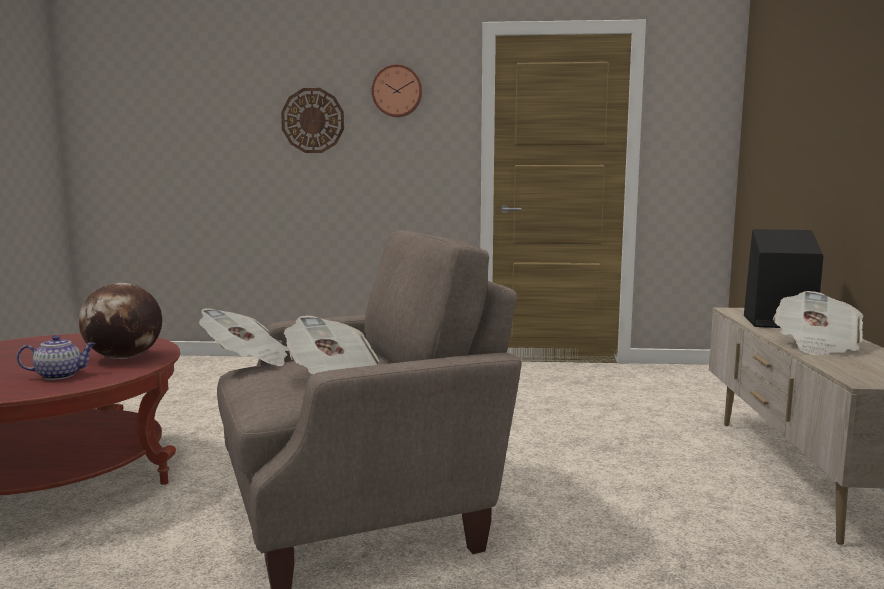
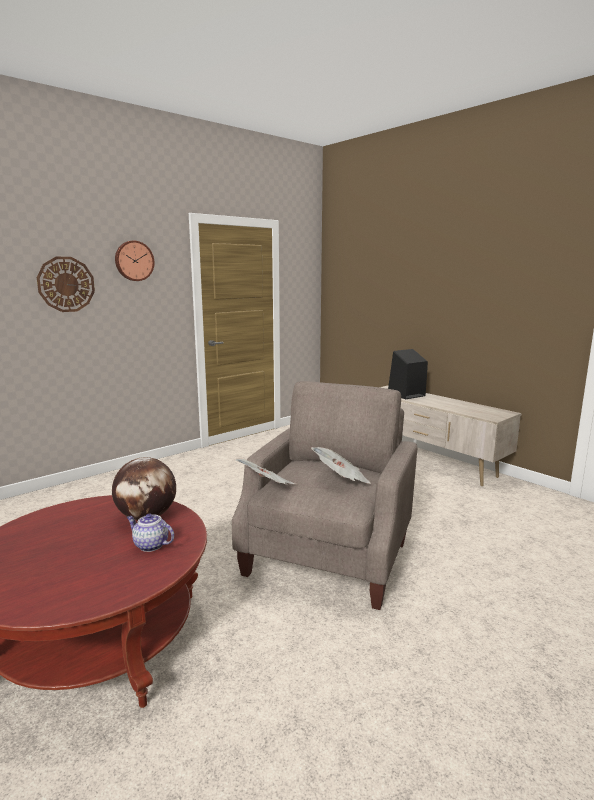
camera: 45 degrees left, 5 degrees up
teapot [17,335,96,380] -> teapot turned 90 degrees counterclockwise [127,513,174,552]
newspaper [773,291,863,355] -> none

